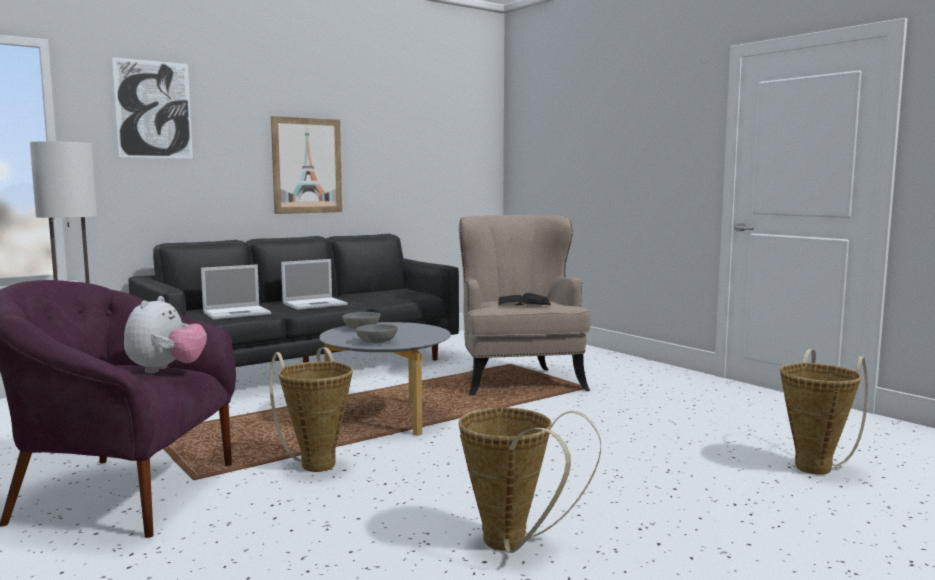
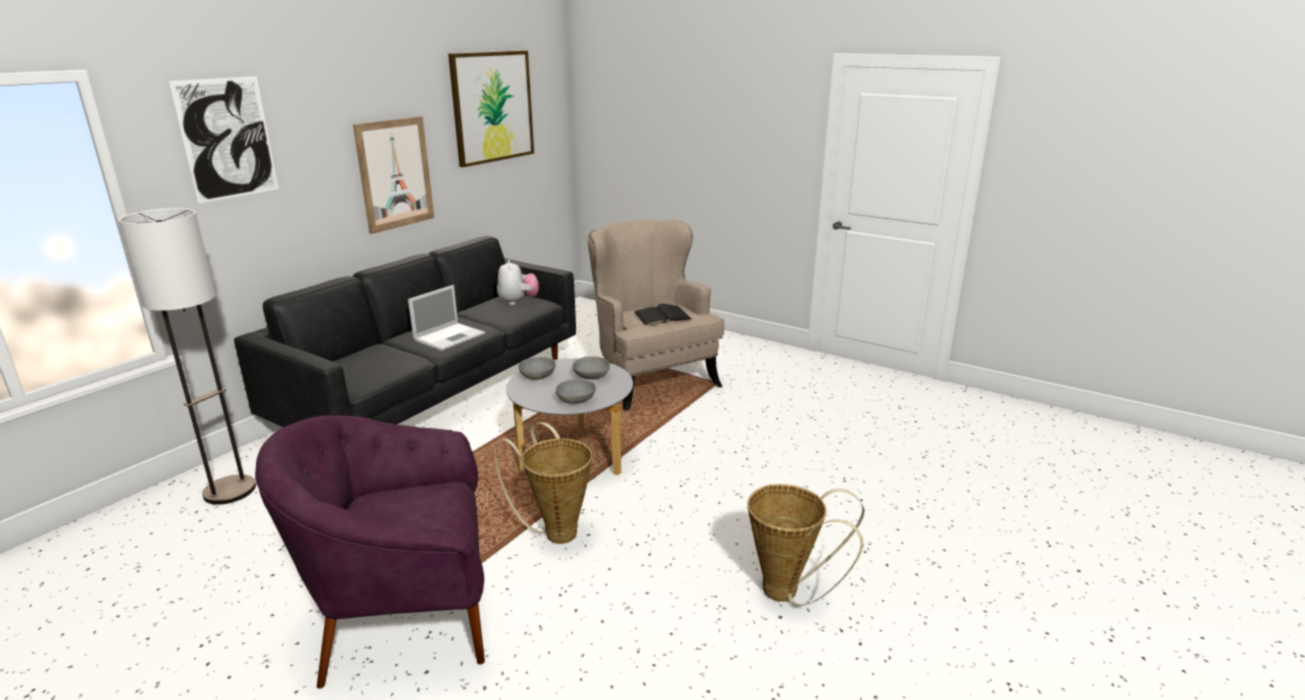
camera: 20 degrees left, 15 degrees up
plush toy [124,296,207,373] -> plush toy moved to [497,259,539,305]
laptop [201,265,271,320] -> none
basket [780,349,868,475] -> none
none -> picture [448,50,534,167]
none -> grey bowl [572,356,610,379]

